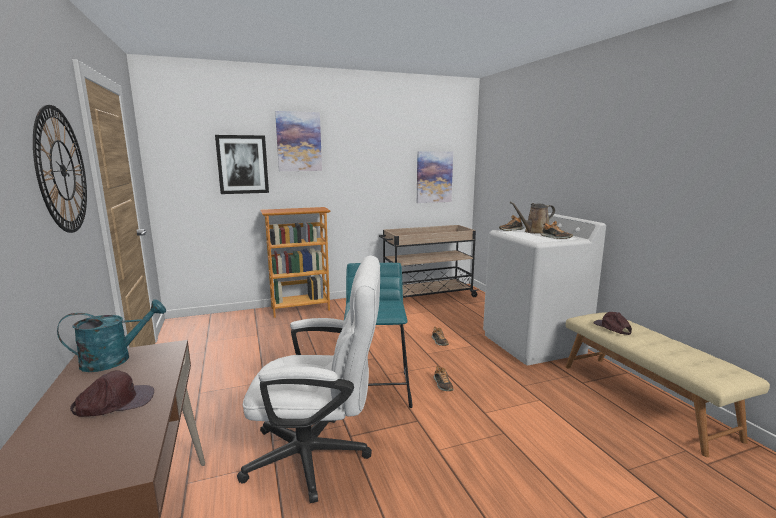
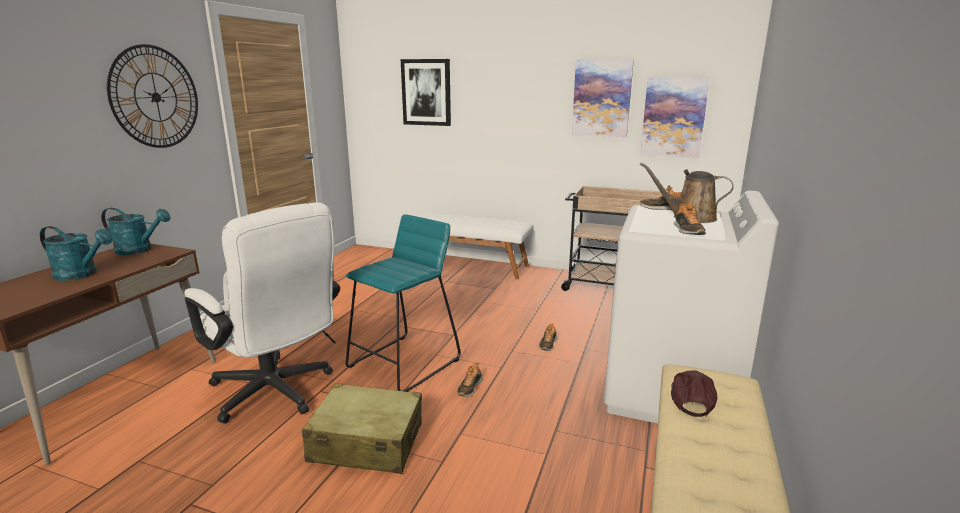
camera: 40 degrees right, 5 degrees up
brown cap [70,370,154,417] -> turquoise watering can [40,226,113,281]
bookcase [261,207,331,318] -> white bench [417,213,534,279]
picture [275,111,322,171] -> picture moved to [572,59,634,137]
none -> beige suitcase [302,383,422,474]

